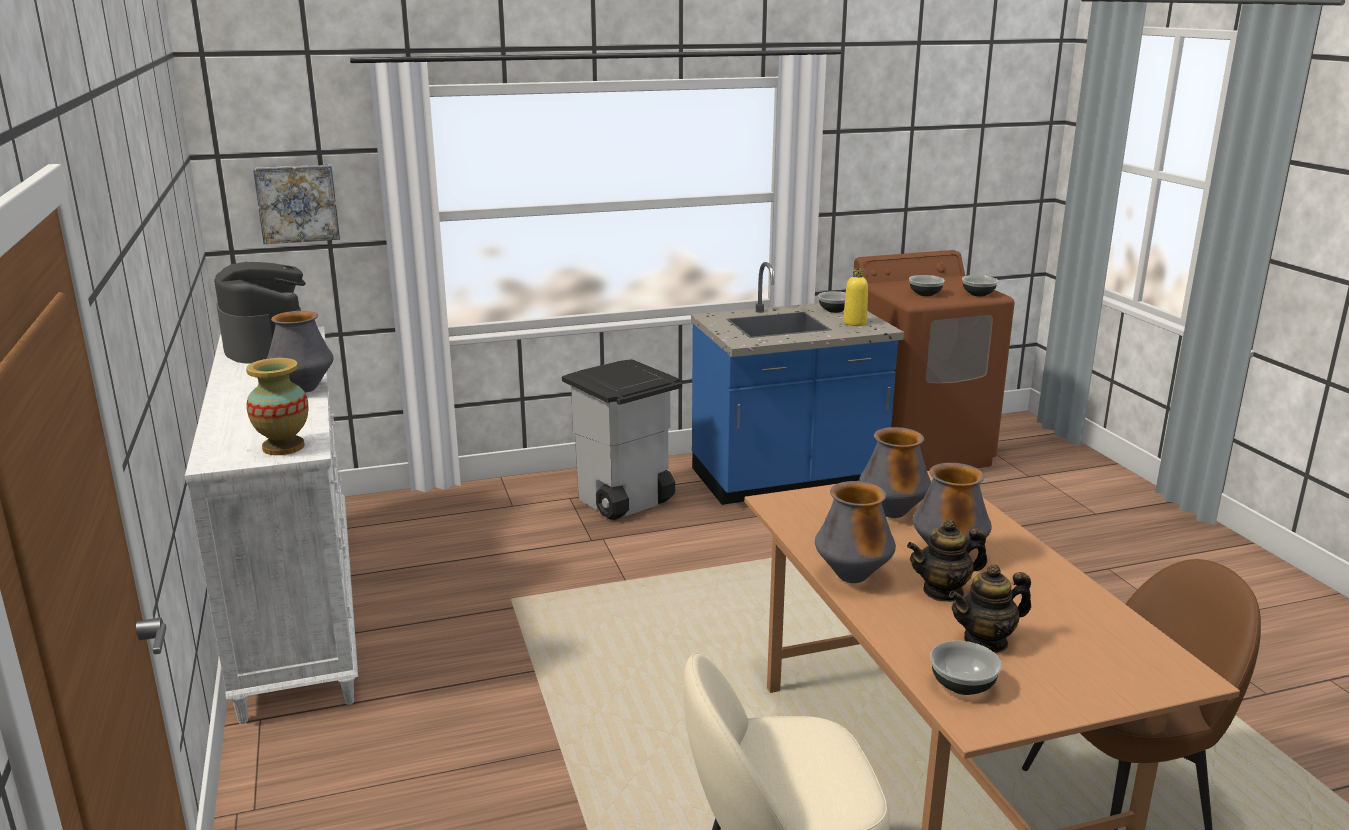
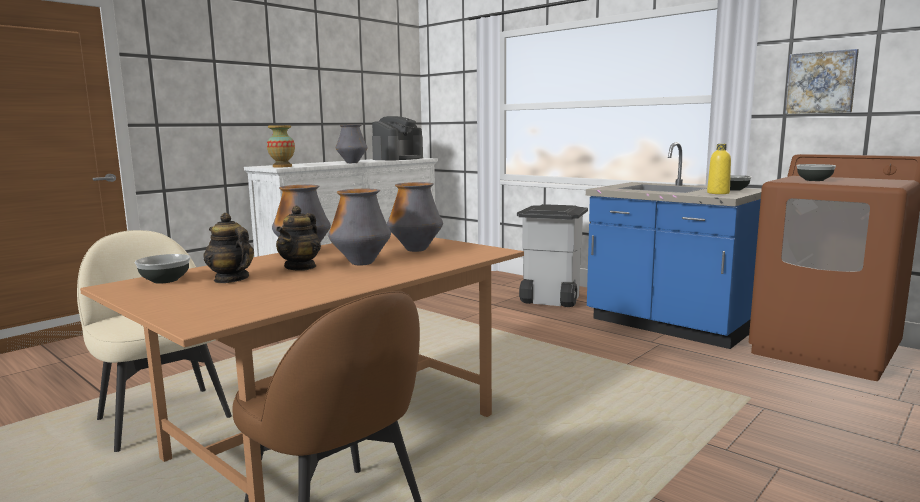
camera: 60 degrees right, 10 degrees down
picture [253,165,340,244] -> picture moved to [785,49,859,114]
teapot [907,520,987,602] -> teapot turned 120 degrees counterclockwise [276,206,321,271]
bowl [962,275,998,296] -> none

